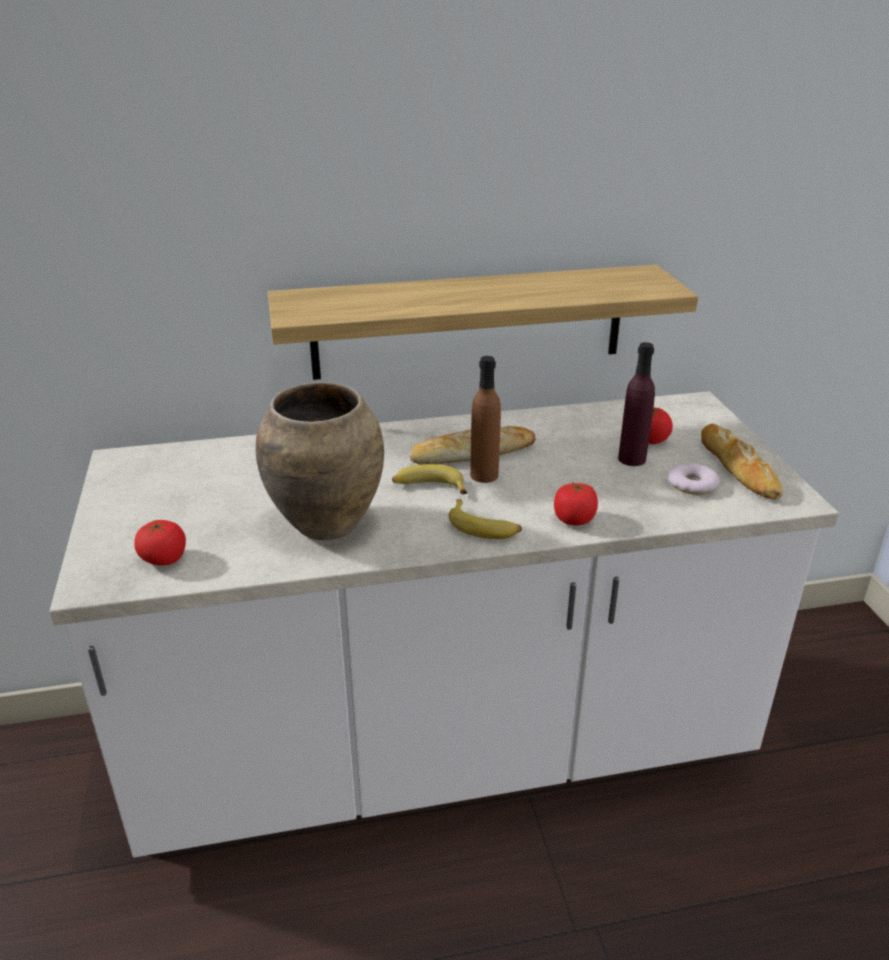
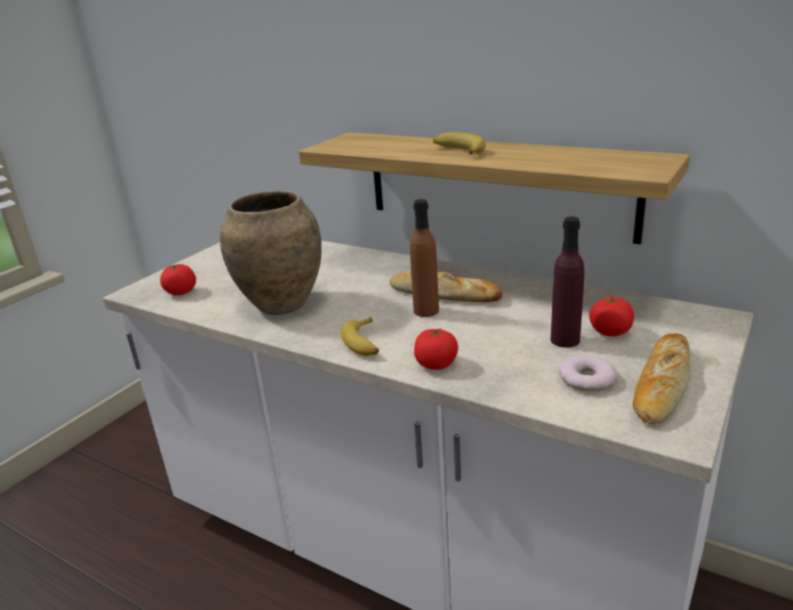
camera: 45 degrees right, 5 degrees down
banana [392,464,467,494] -> banana moved to [433,132,486,155]

